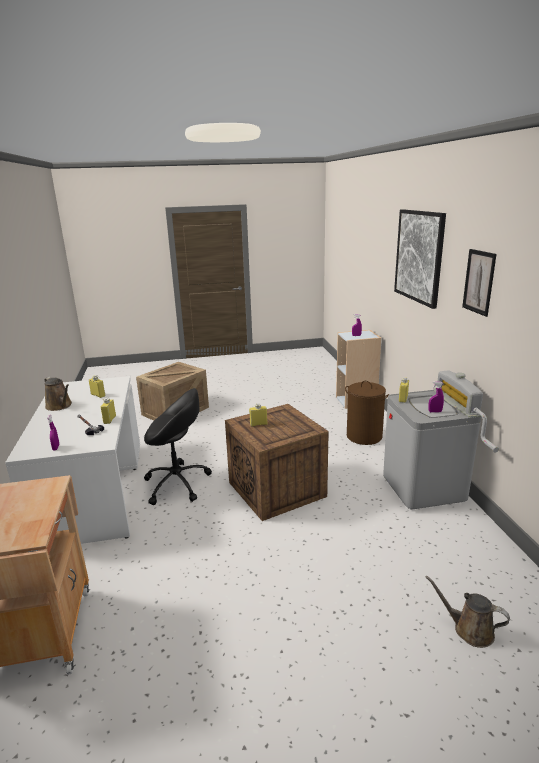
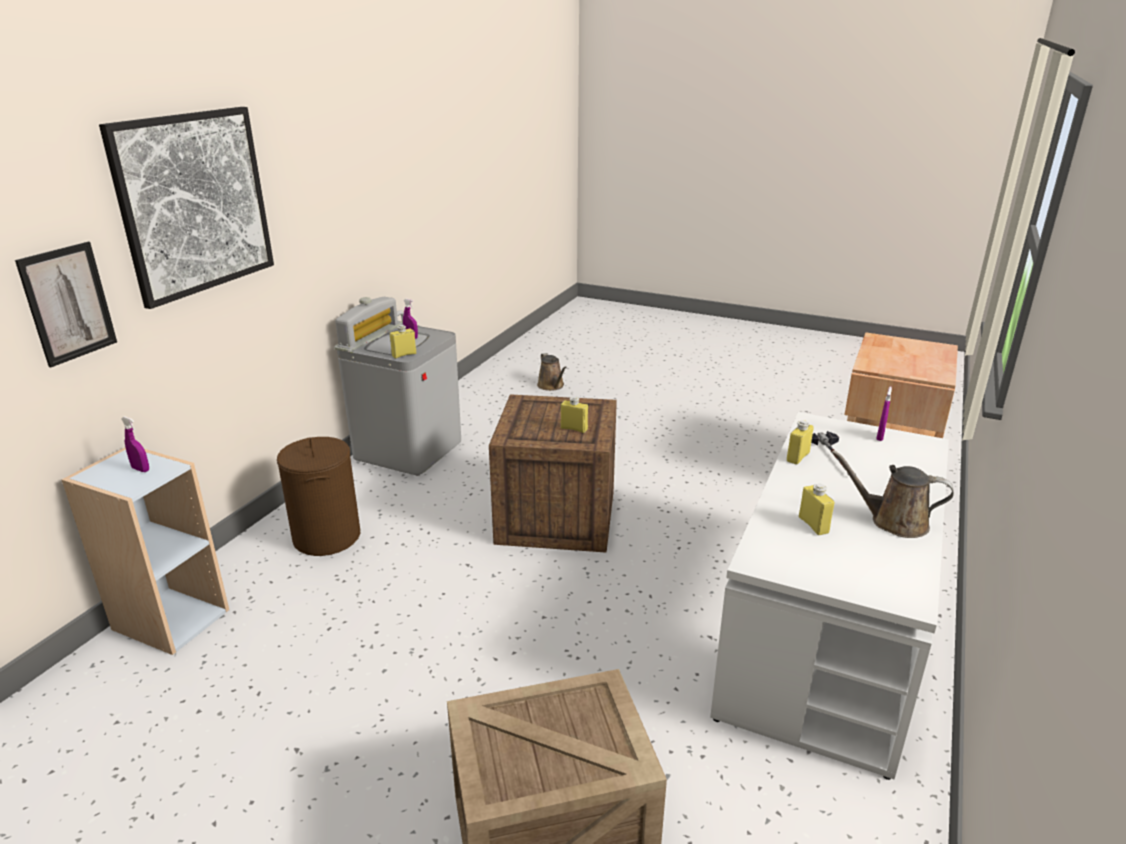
camera: 145 degrees left, 5 degrees up
brown watering can [44,377,72,411] -> brown watering can turned 60 degrees counterclockwise [831,450,954,538]
black office chair [144,388,212,505] -> none
picture [462,249,497,317] -> picture moved to [15,242,117,367]

